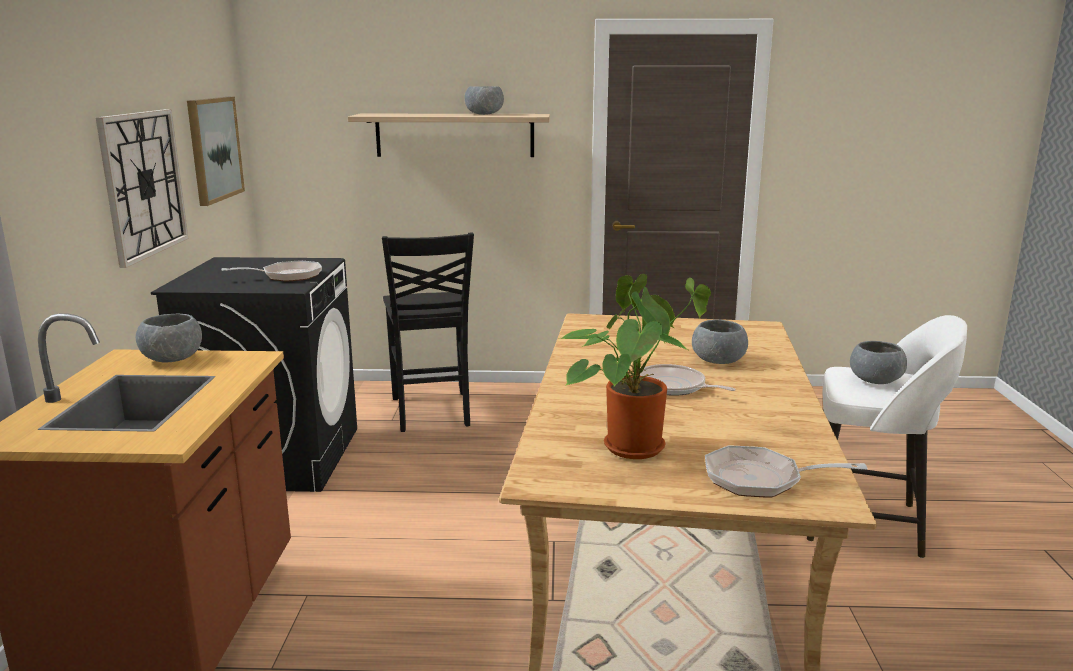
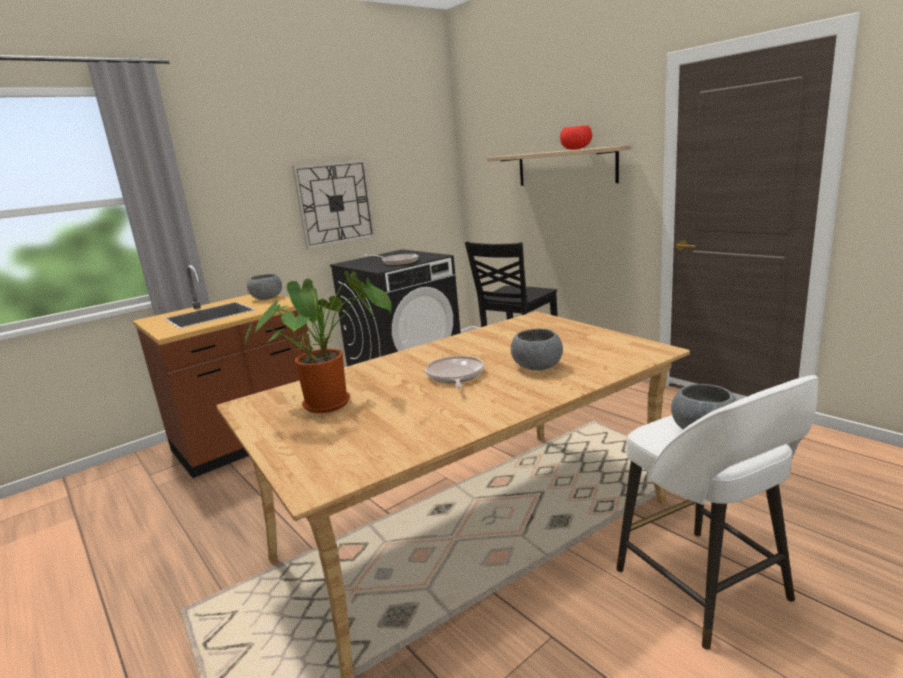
camera: 50 degrees right, 0 degrees up
picture [187,97,245,206] -> none
grey bowl [465,86,504,115] -> red bowl [560,126,592,150]
frying pan [705,445,867,498] -> none

